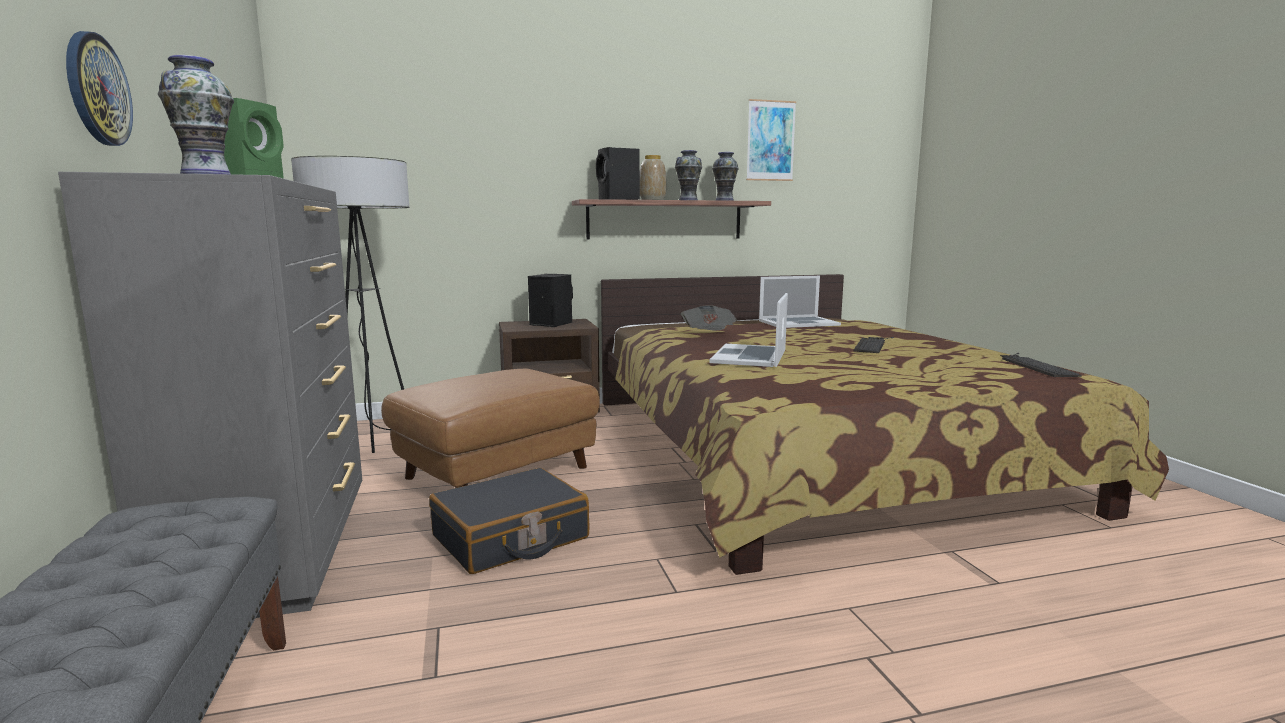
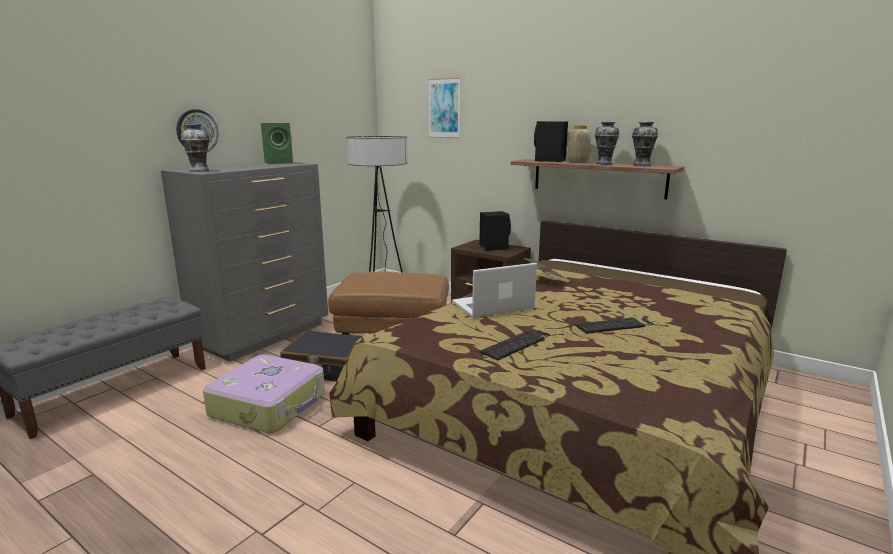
camera: 50 degrees right, 5 degrees up
picture [746,99,796,181] -> picture moved to [428,78,460,138]
laptop [759,276,841,328] -> none
keyboard [1000,353,1082,377] -> keyboard moved to [480,330,564,360]
none -> suitcase [203,355,325,433]

